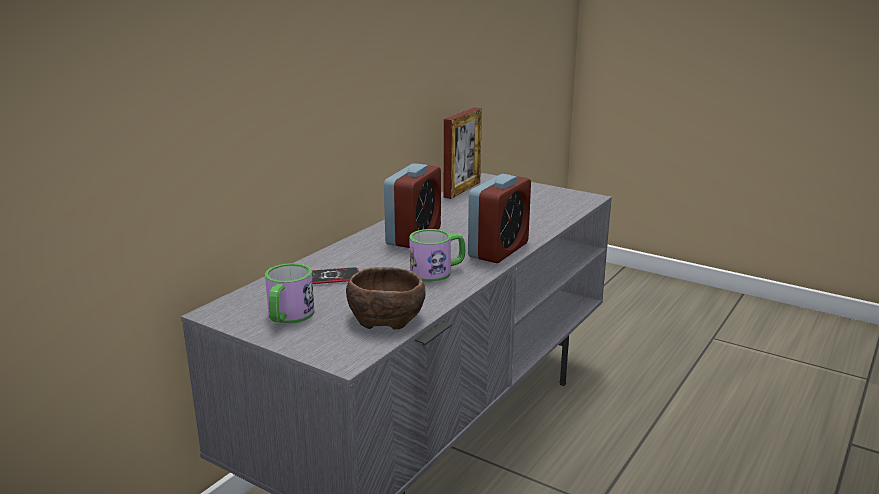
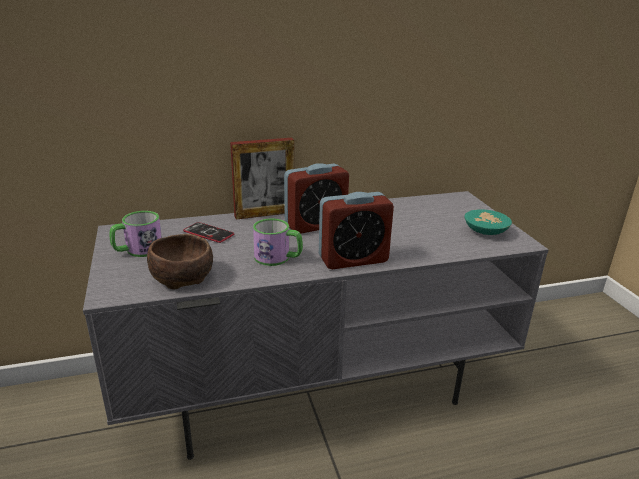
camera: 40 degrees right, 5 degrees up
picture frame [444,107,482,199] -> picture frame moved to [230,138,294,219]
none -> turquoise bowl [464,209,512,235]

